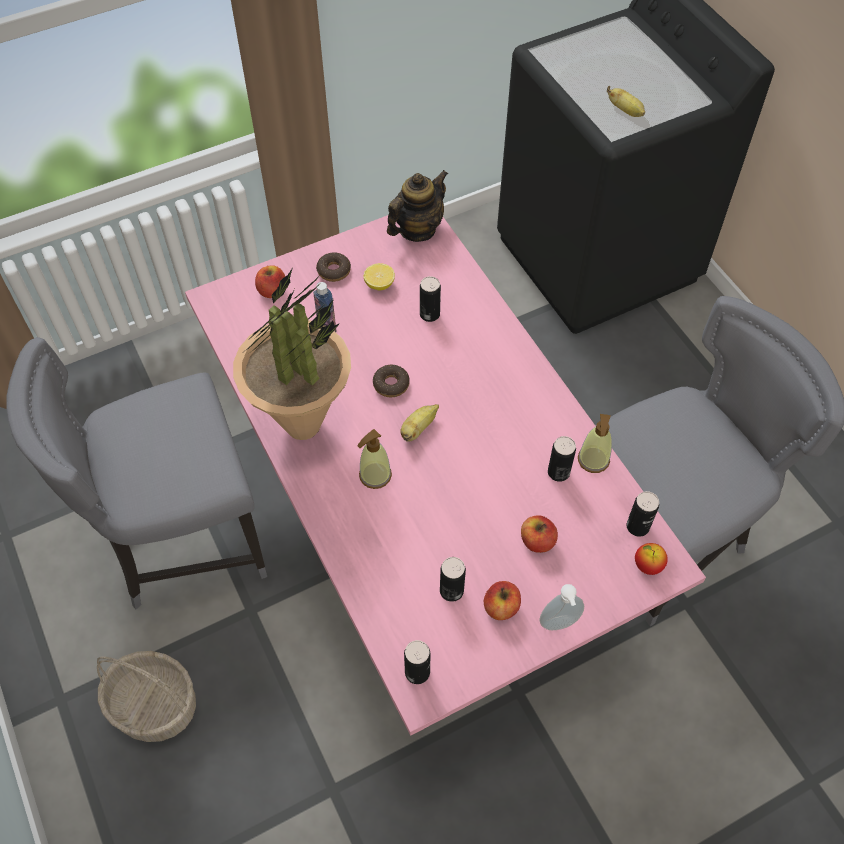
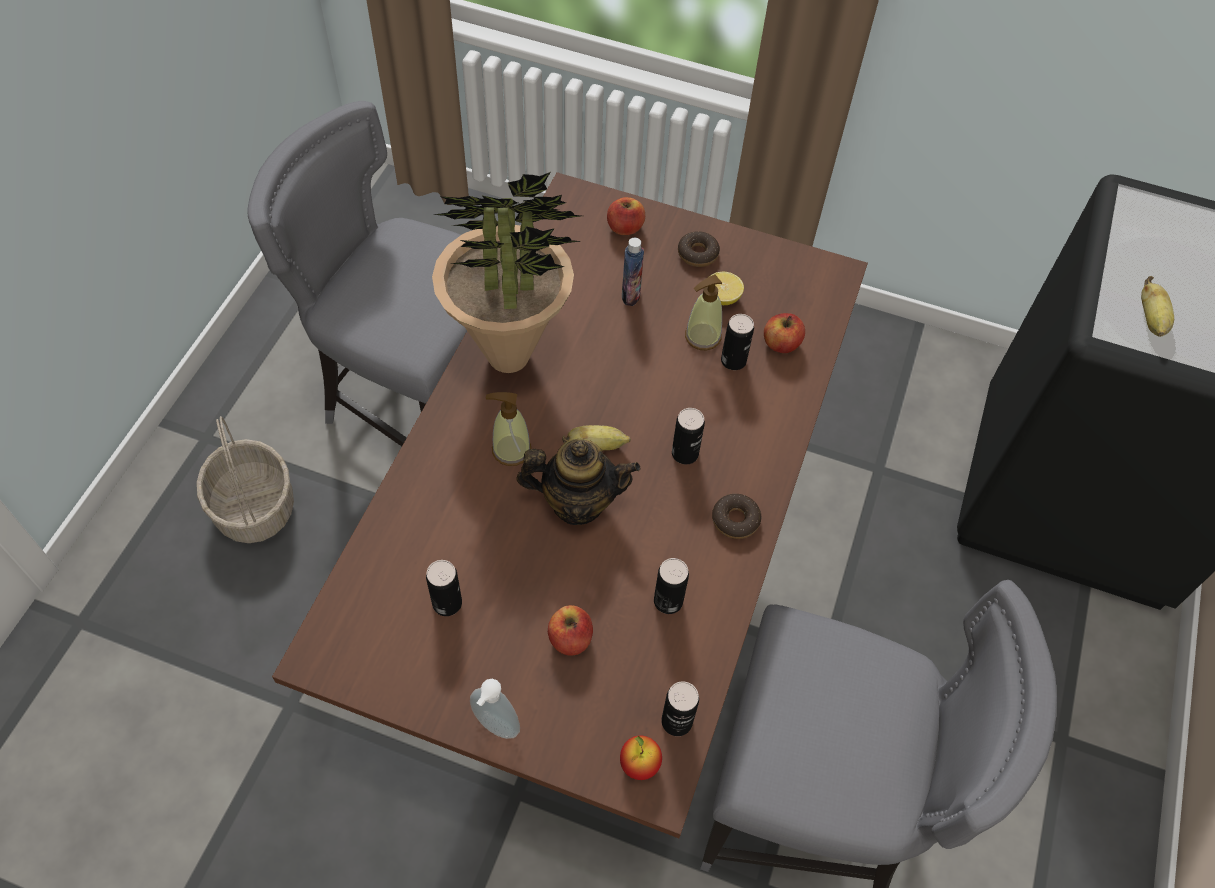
camera: 45 degrees right, 0 degrees up
pink dining table [185,215,706,736] -> brown dining table [272,172,868,838]
donut [373,365,410,397] -> donut moved to [712,494,761,539]
teapot [387,170,448,242] -> teapot moved to [516,439,640,525]
can [404,640,430,684] -> can moved to [672,408,705,464]
apple [484,581,521,620] -> apple moved to [764,313,805,353]
soap dispenser [578,414,612,473] -> soap dispenser moved to [685,275,722,351]

